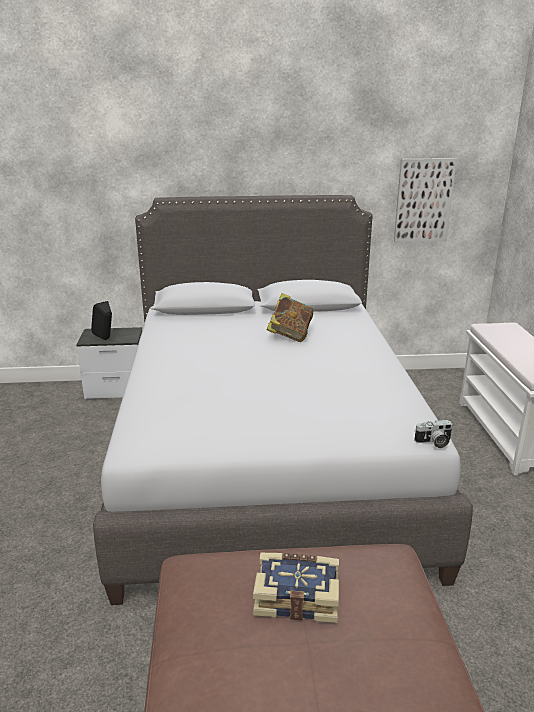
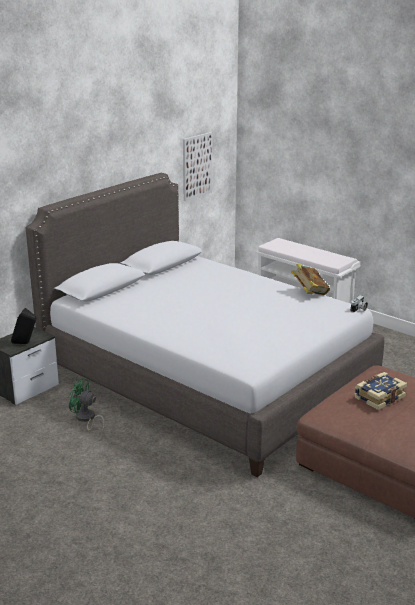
camera: 45 degrees left, 0 degrees up
book [266,293,313,342] -> book moved to [291,264,330,295]
none -> green fan [68,378,105,433]

